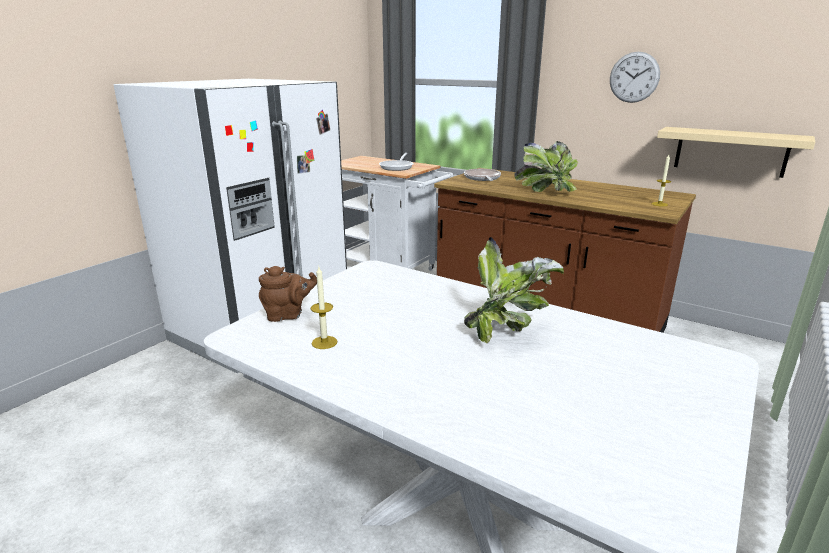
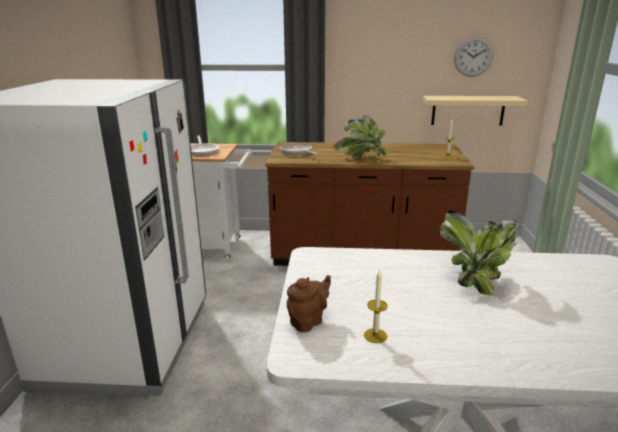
camera: 30 degrees left, 0 degrees up
wall clock [610,52,660,103] -> wall clock moved to [454,37,493,77]

